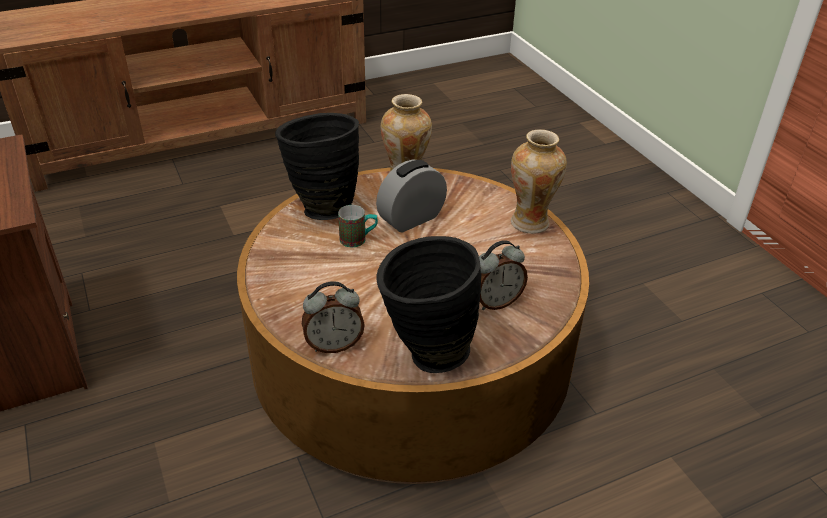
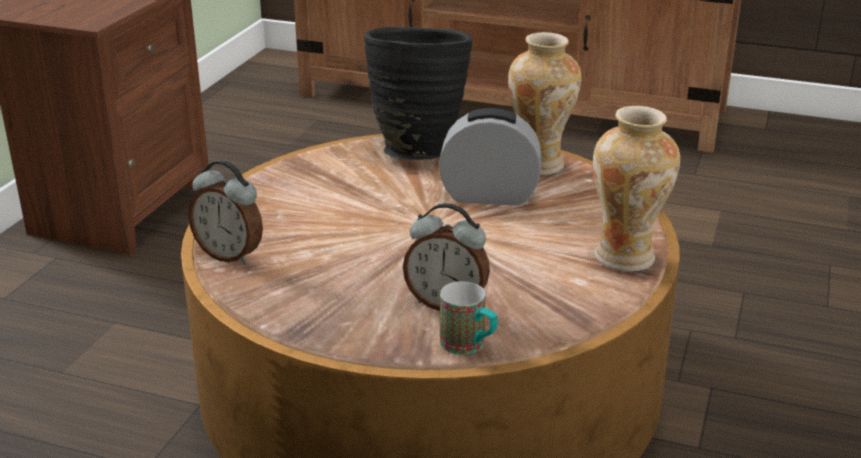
camera: 45 degrees right, 10 degrees down
mug [338,205,378,247] -> mug moved to [440,281,498,355]
black vase [376,236,481,373] -> none

